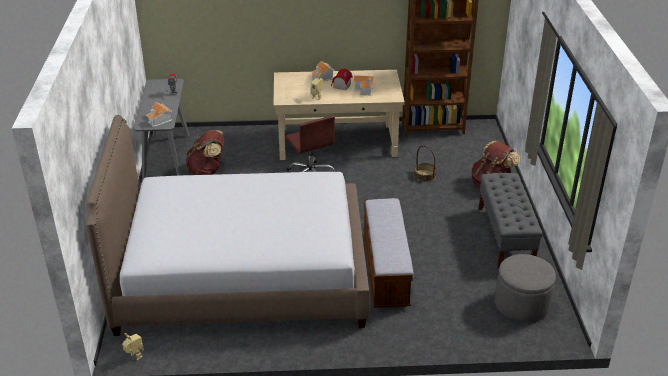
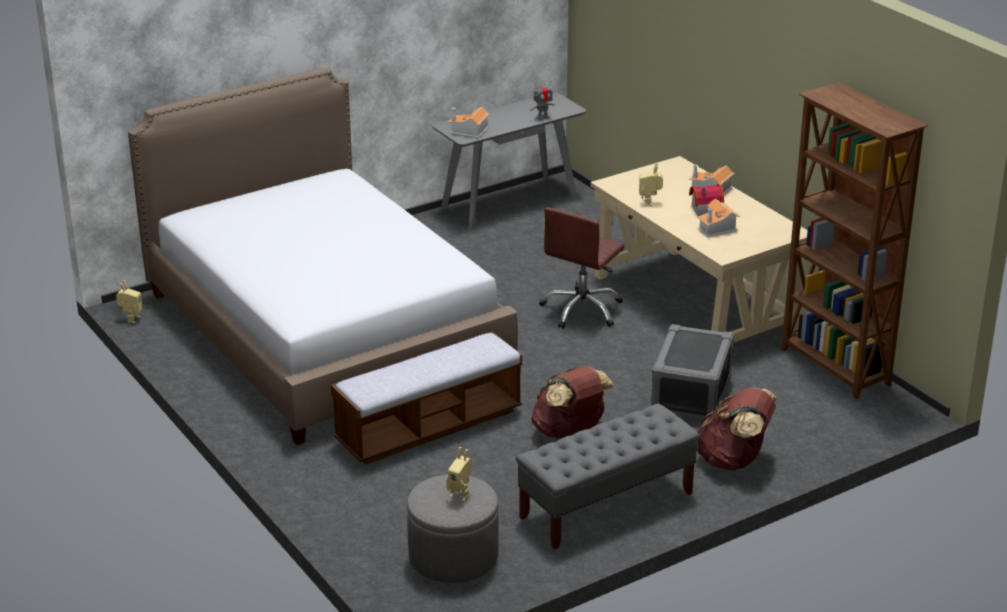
camera: 60 degrees right, 5 degrees down
brown backpack [185,130,224,175] -> brown backpack moved to [531,366,615,439]
basket [414,145,436,182] -> grey storage box [650,324,734,421]
none -> toy robot [446,447,472,501]

